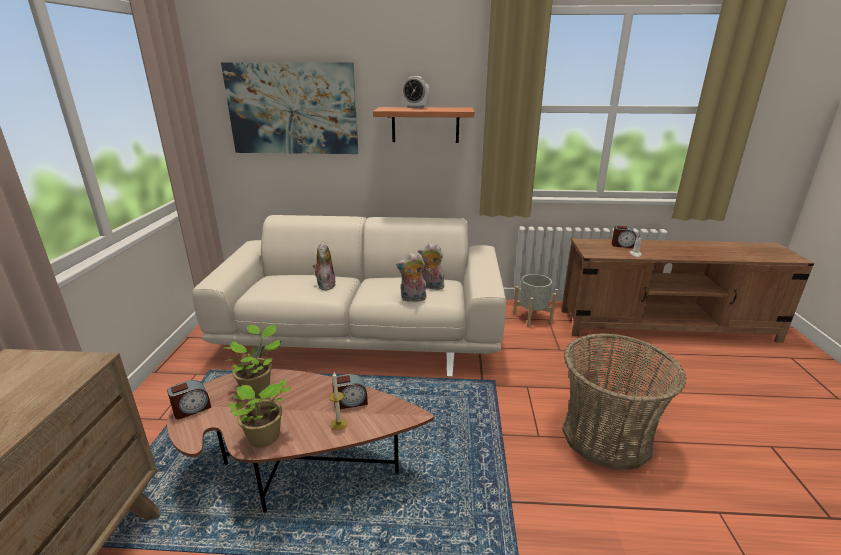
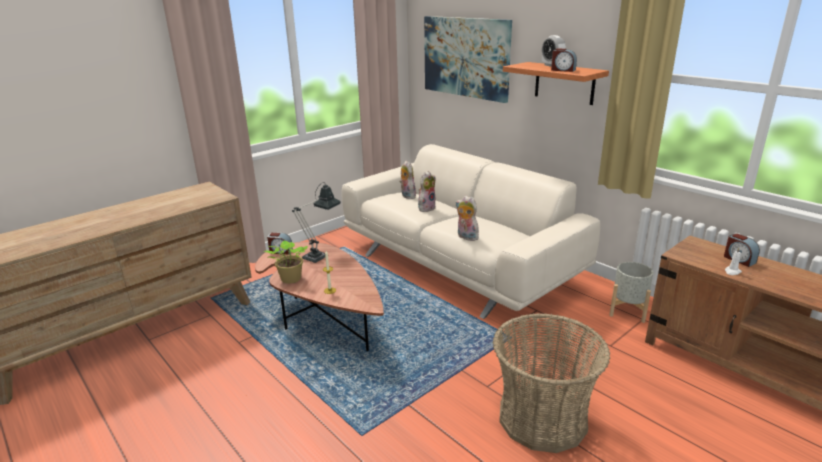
camera: 45 degrees right, 0 degrees up
potted plant [224,324,282,398] -> table lamp [292,182,341,263]
alarm clock [332,374,368,409] -> alarm clock moved to [551,48,577,72]
plush toy [418,243,444,290] -> plush toy moved to [399,161,416,199]

